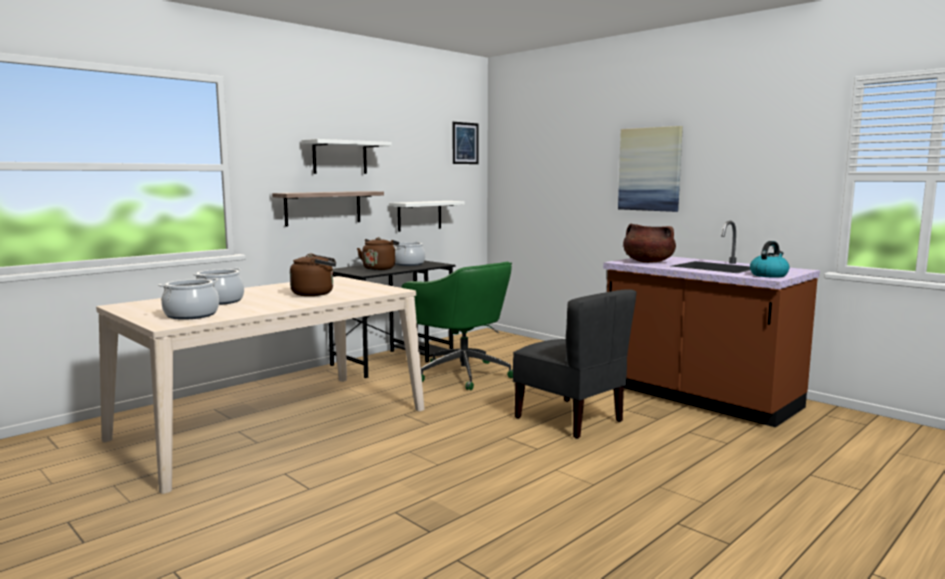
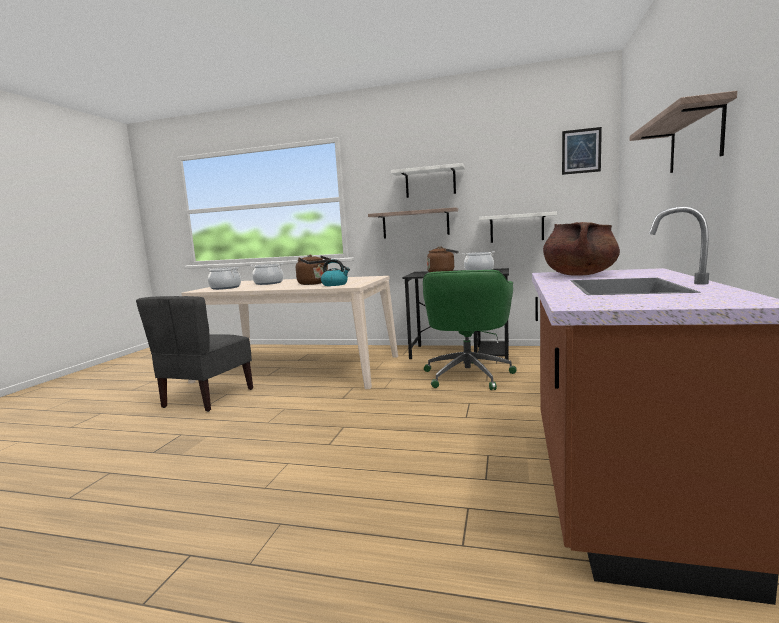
camera: 60 degrees right, 0 degrees up
grey chair [513,289,637,439] -> grey chair moved to [136,296,253,412]
picture [618,126,683,212] -> shelf [630,91,737,173]
kettle [750,241,789,278] -> kettle moved to [321,259,350,286]

